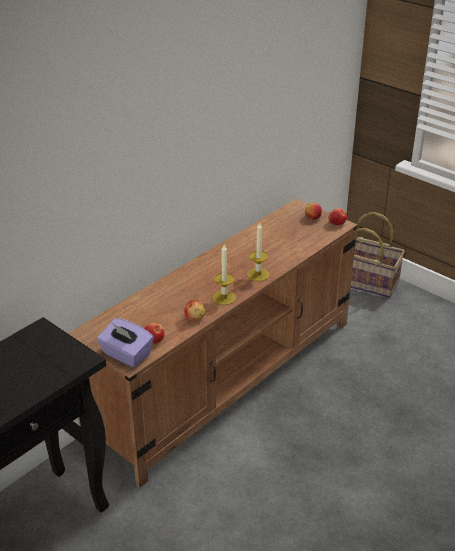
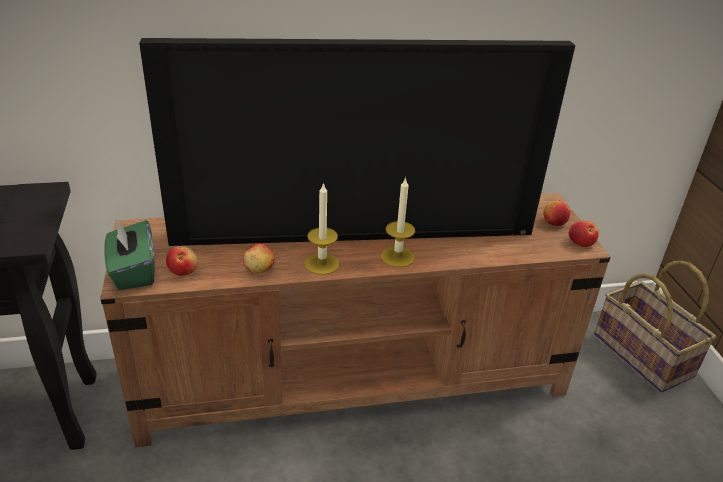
camera: 35 degrees right, 0 degrees up
purple tissue box [97,318,154,368] -> green tissue box [104,220,155,290]
none -> television [139,38,575,246]

